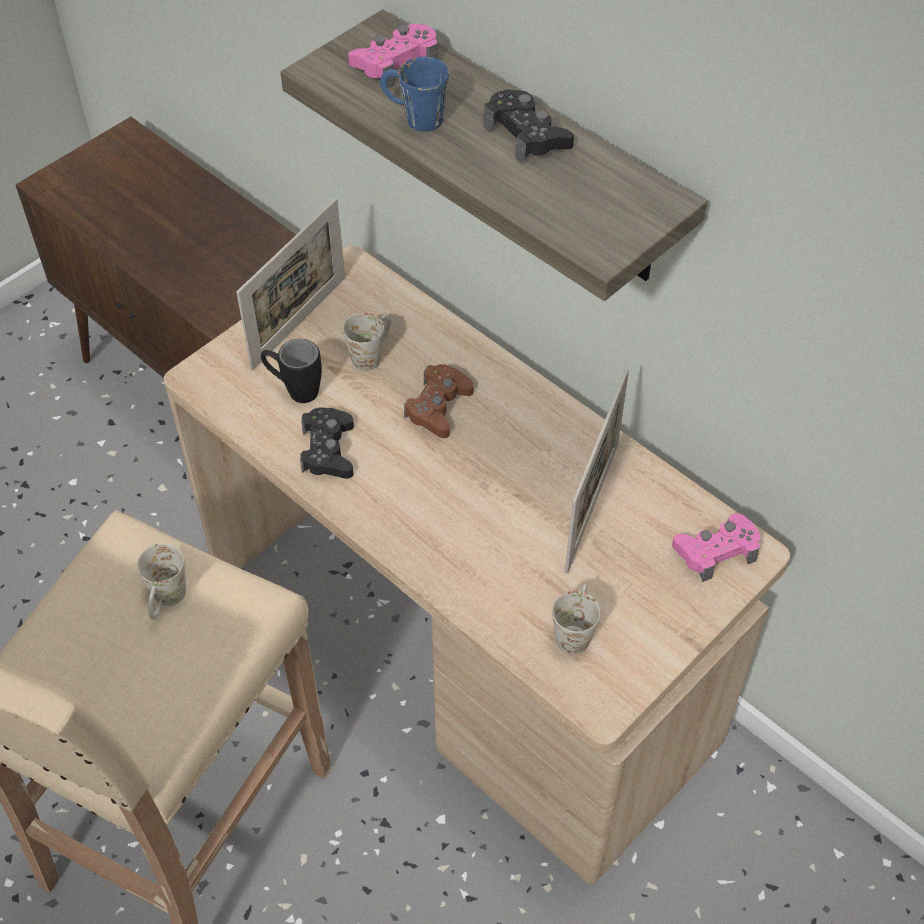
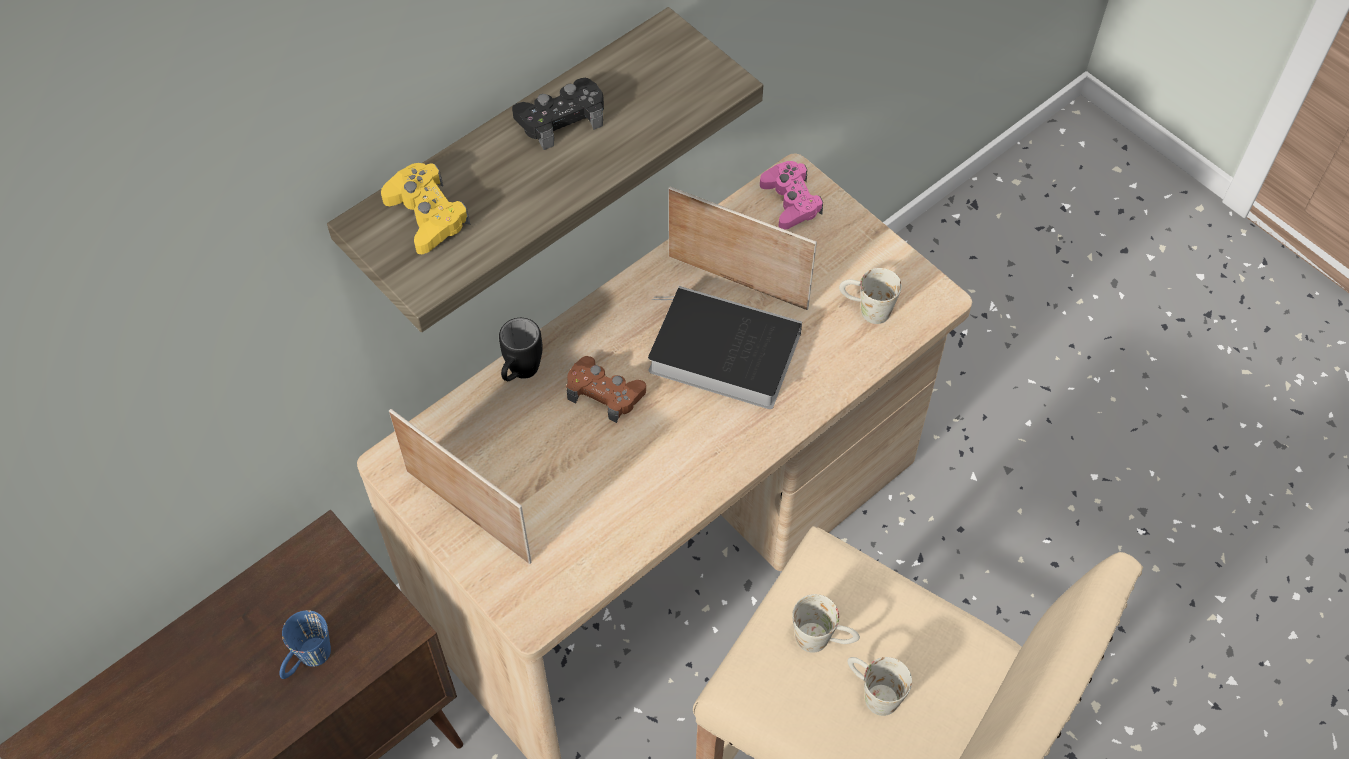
camera: 85 degrees left, 5 degrees up
black mug [261,339,322,403] -> black mug moved to [499,318,543,381]
black game controller [300,408,354,479] -> none
white mug [343,313,391,371] -> white mug moved to [848,657,912,716]
pink game controller [348,24,438,87] -> yellow game controller [381,163,470,254]
blue mug [380,57,449,132] -> blue mug moved to [280,610,331,679]
none -> book [648,286,802,409]

